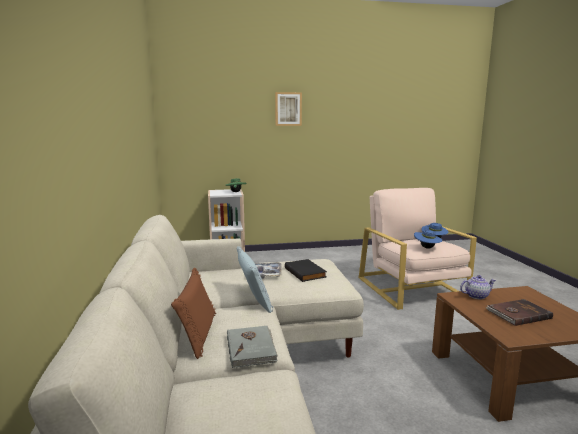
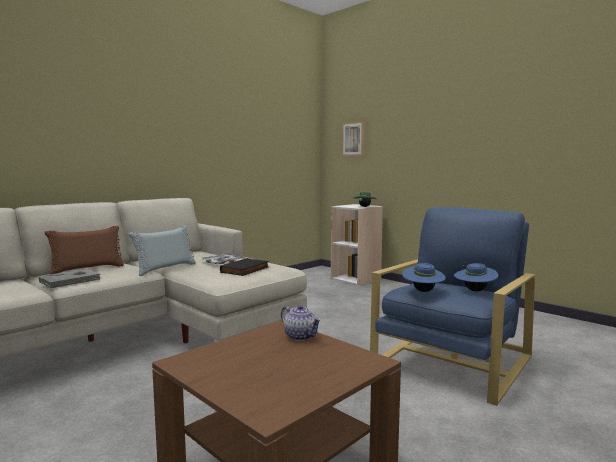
camera: 55 degrees right, 5 degrees down
picture [275,92,302,126] -> picture moved to [341,121,365,157]
beige armchair [359,188,477,310] -> blue armchair [370,207,535,406]
brown book [486,299,553,326] -> none

